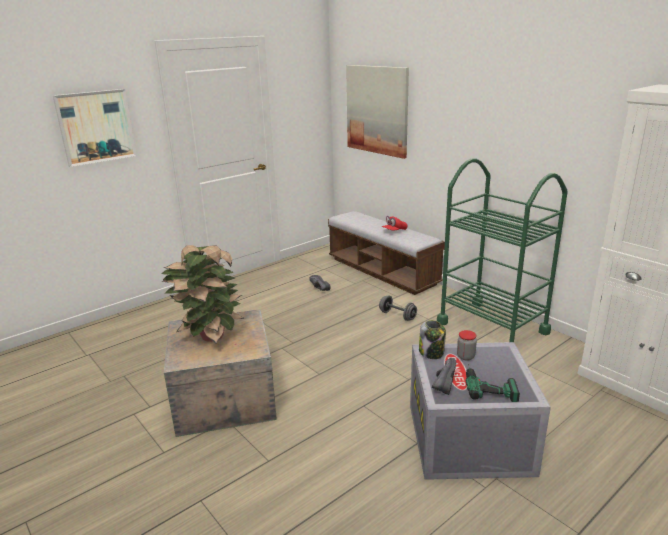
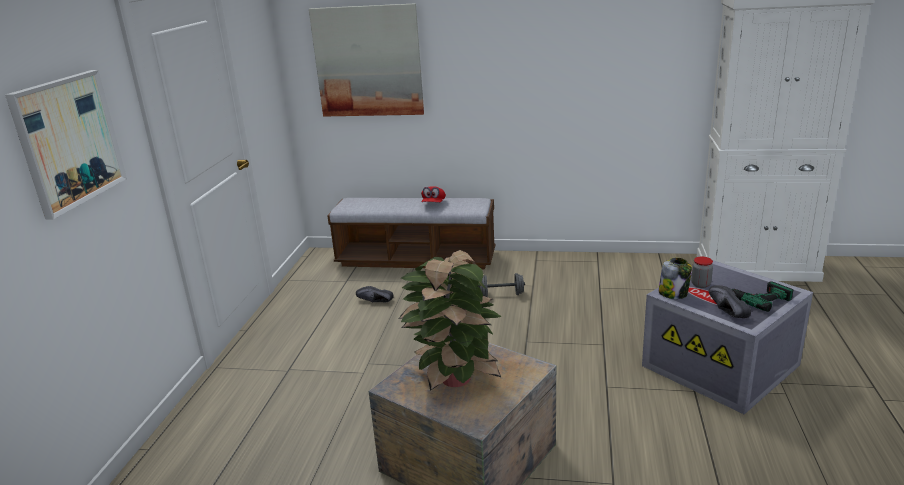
camera: 40 degrees left, 0 degrees up
green cart [437,158,568,342] -> none

